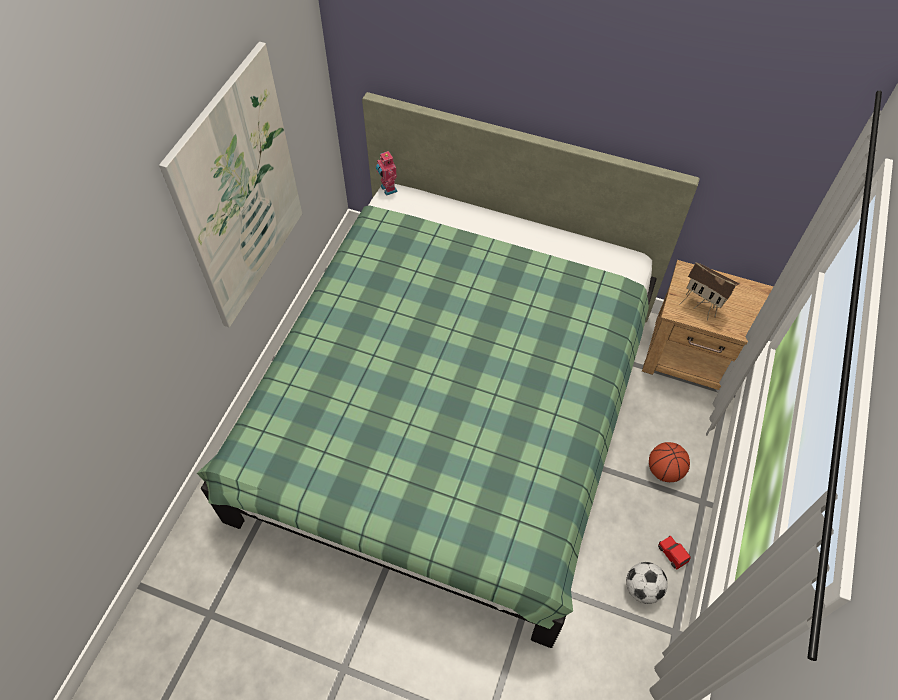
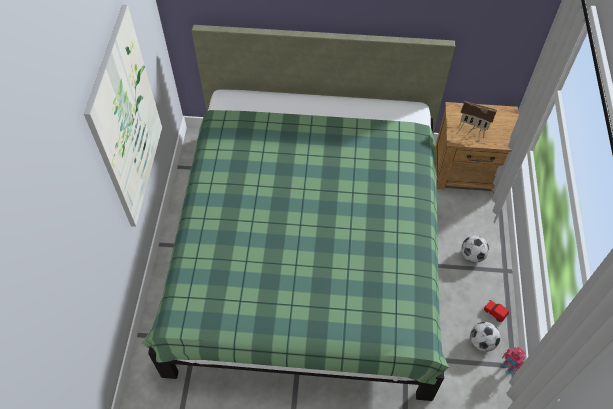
camera: 15 degrees left, 0 degrees up
toy robot [376,151,398,196] -> toy robot moved to [501,346,526,373]
basketball [649,442,690,482] -> football [461,235,489,263]

